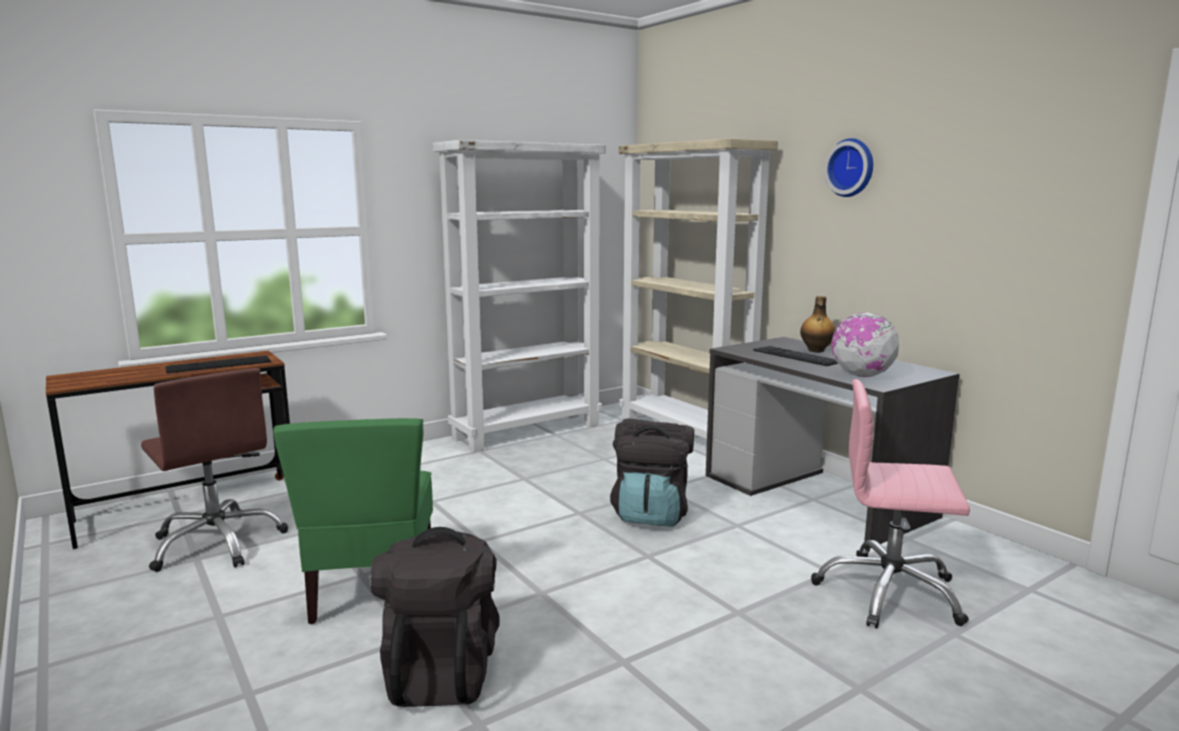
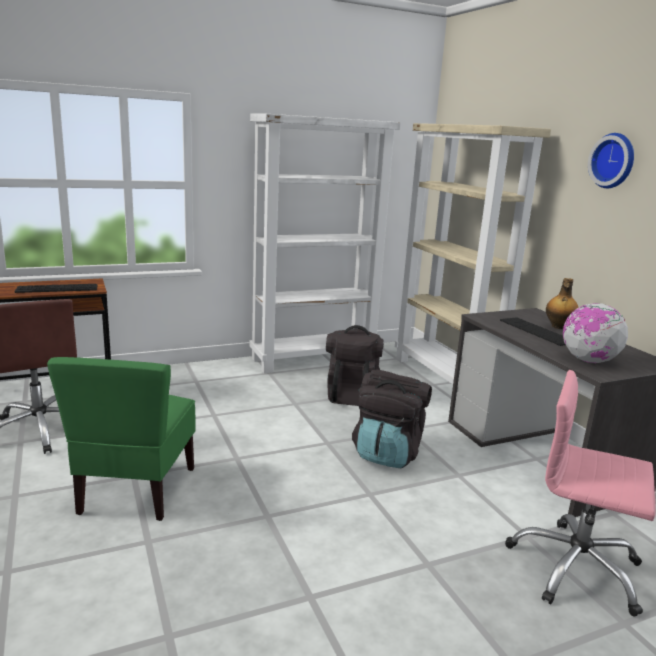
camera: 10 degrees right, 5 degrees up
black backpack [370,527,500,707] -> black backpack moved to [326,325,384,406]

